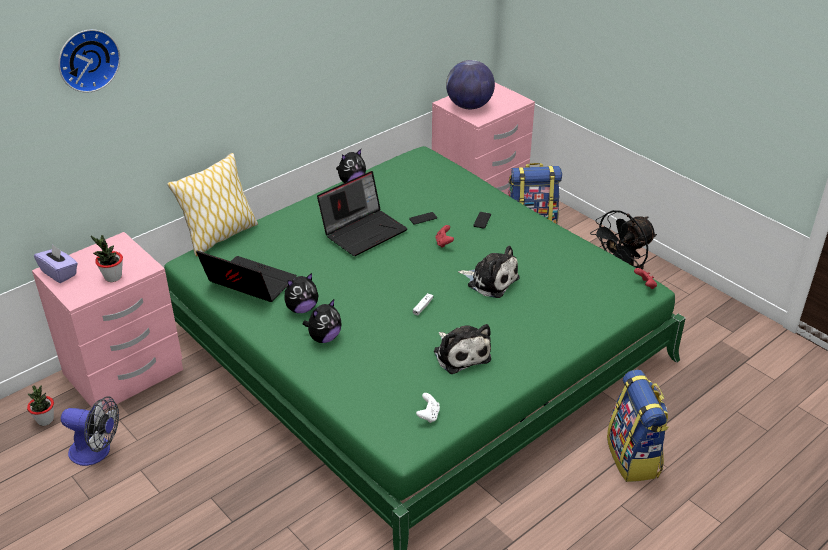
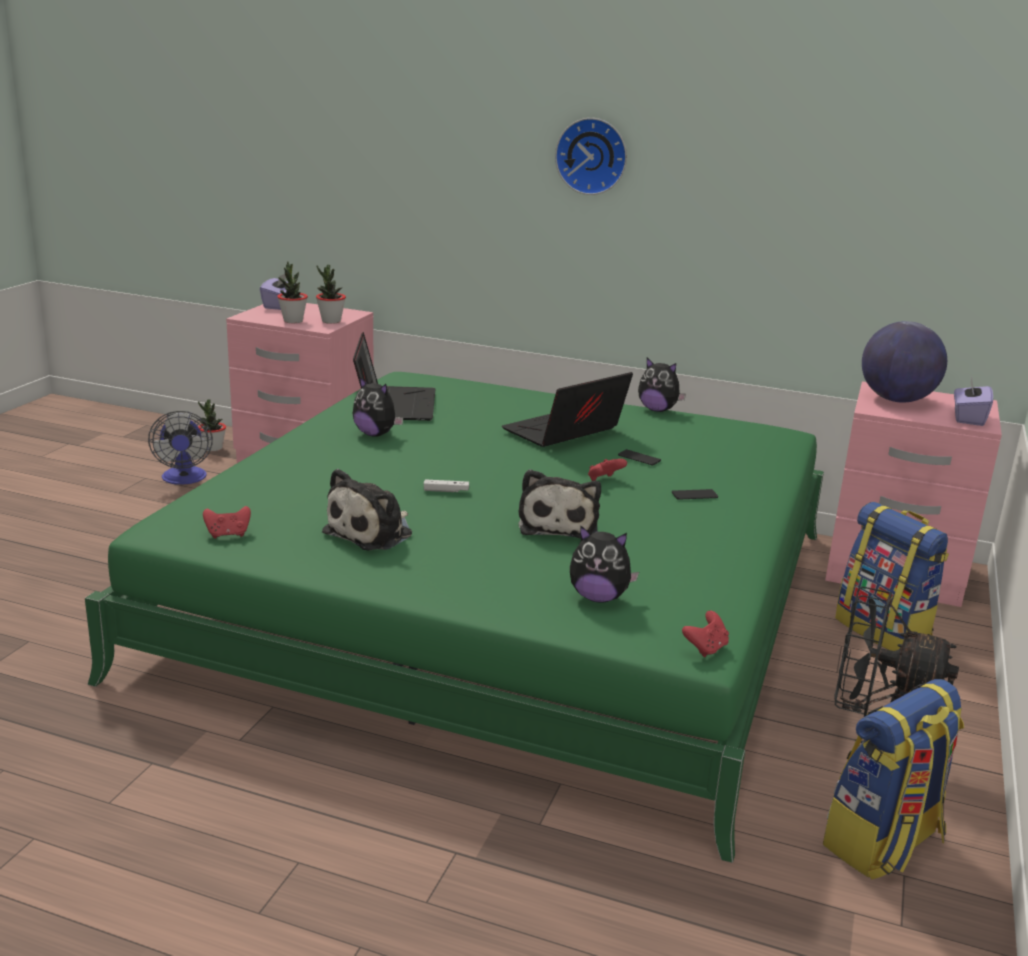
camera: 60 degrees right, 15 degrees down
wall clock [58,29,120,93] -> wall clock moved to [555,118,627,195]
pillow [167,153,258,256] -> none
plush toy [303,299,342,343] -> plush toy moved to [570,526,639,603]
laptop [317,171,407,256] -> laptop turned 120 degrees clockwise [502,372,633,447]
white game controller [416,393,440,423] -> red game controller [203,506,251,539]
backpack [607,370,669,482] -> backpack moved to [823,679,964,880]
none -> potted plant [316,265,346,324]
none -> purple tissue box [954,375,993,426]

